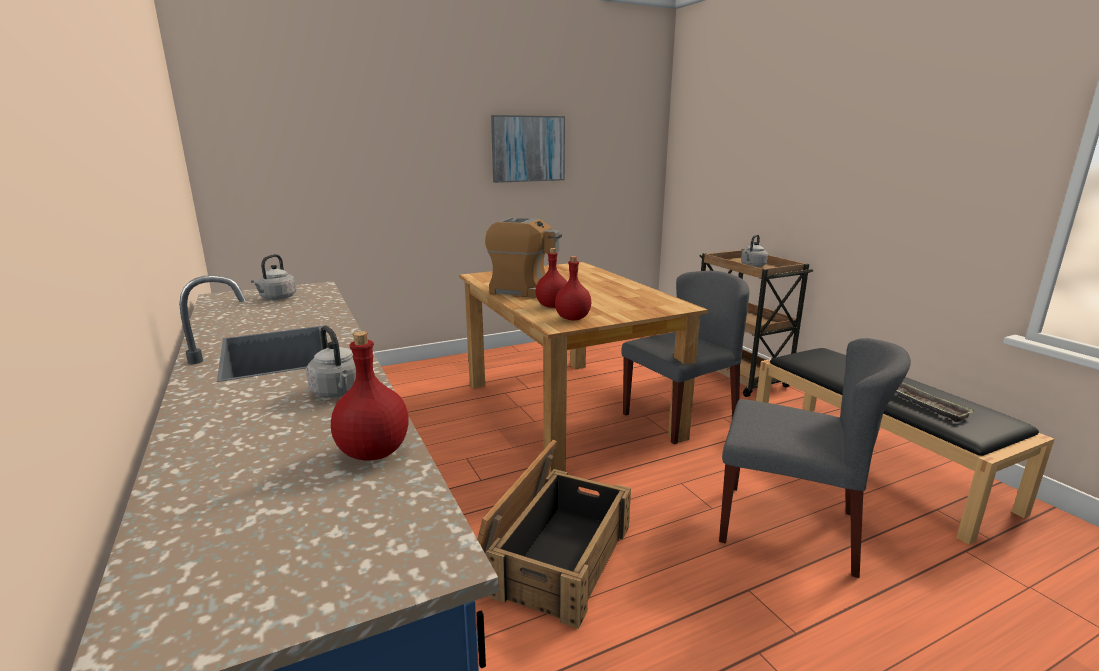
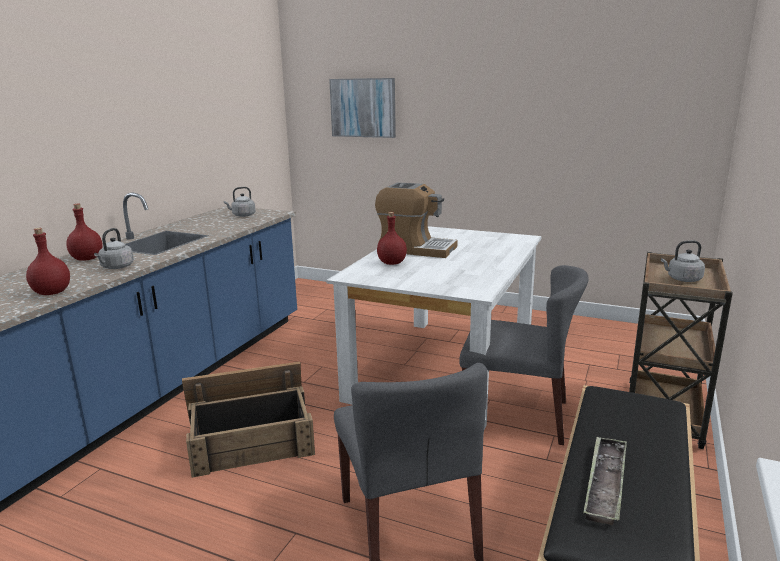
camera: 50 degrees right, 0 degrees up
brown dining table [459,262,708,475] -> white dining table [326,226,542,430]
coffee machine [485,218,568,298] -> coffee machine turned 45 degrees counterclockwise [375,182,457,258]
picture [491,115,565,183] -> picture moved to [329,78,396,138]
red bottle [555,256,591,320] -> red bottle moved to [66,204,103,261]

